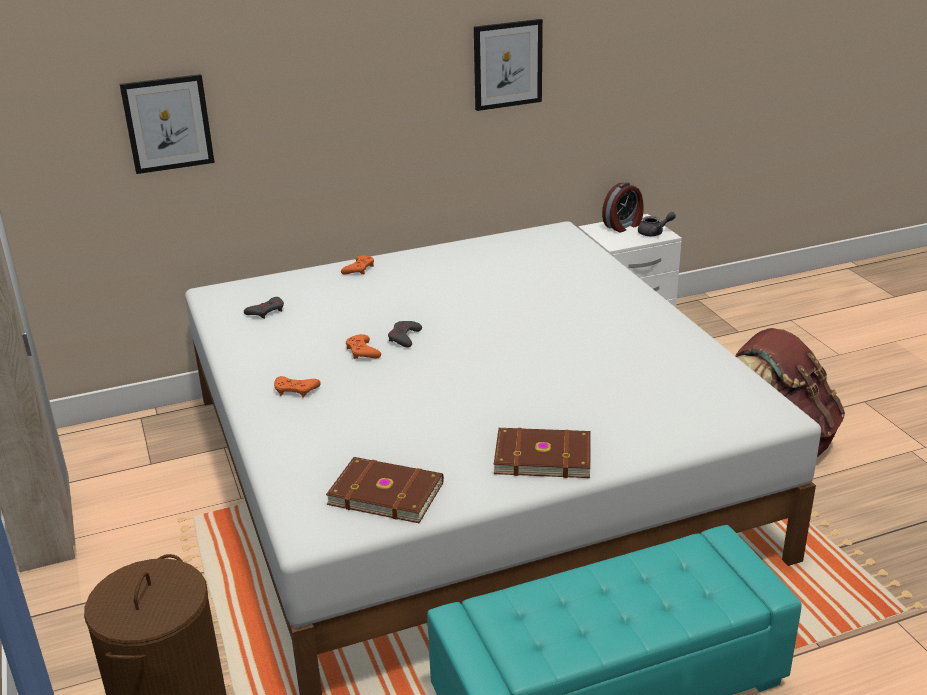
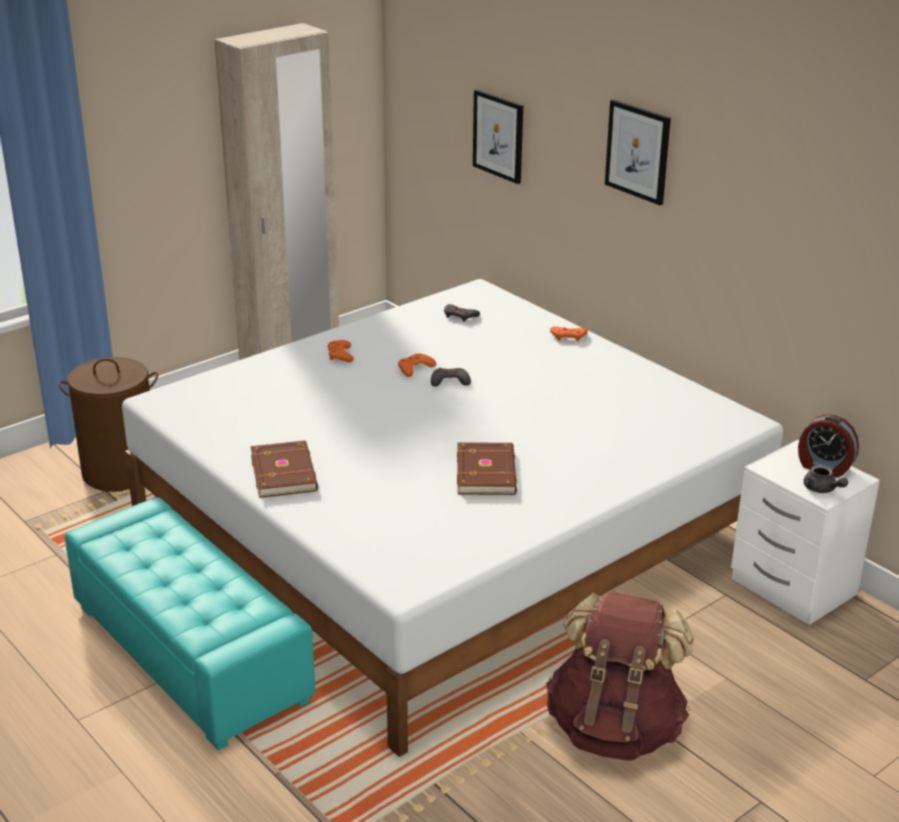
camera: 70 degrees right, 0 degrees up
brown book [326,457,444,523] -> brown book moved to [457,442,517,495]
picture [474,19,543,111] -> picture moved to [605,99,671,205]

